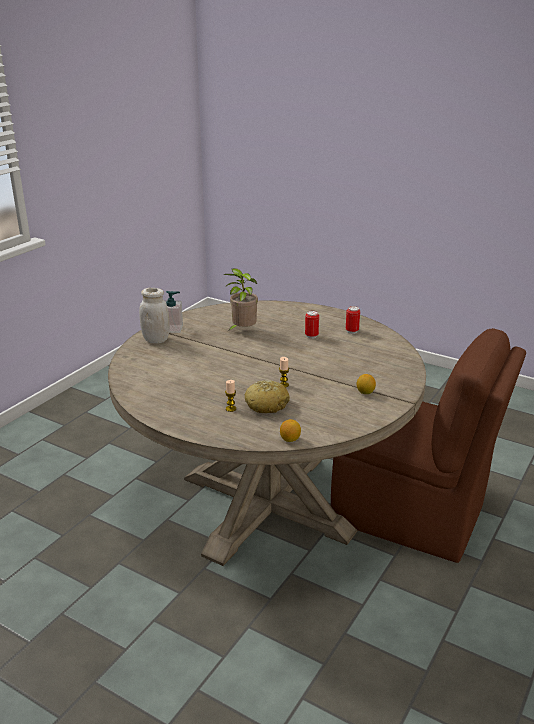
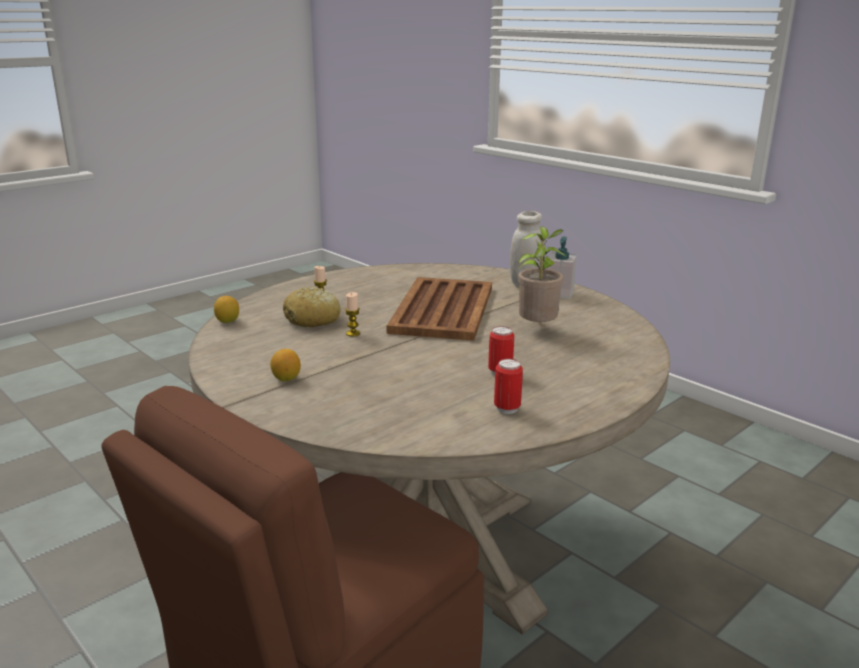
camera: 105 degrees right, 5 degrees down
none -> brown tray [387,277,492,341]

